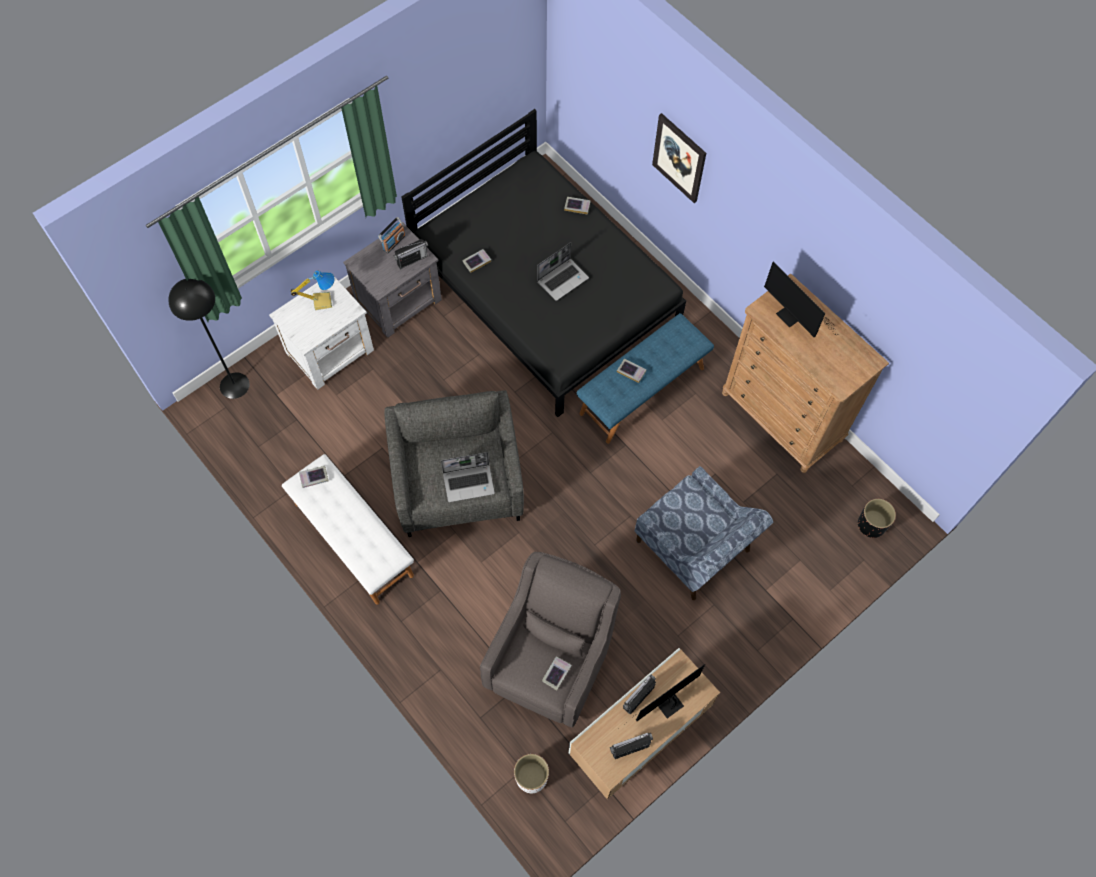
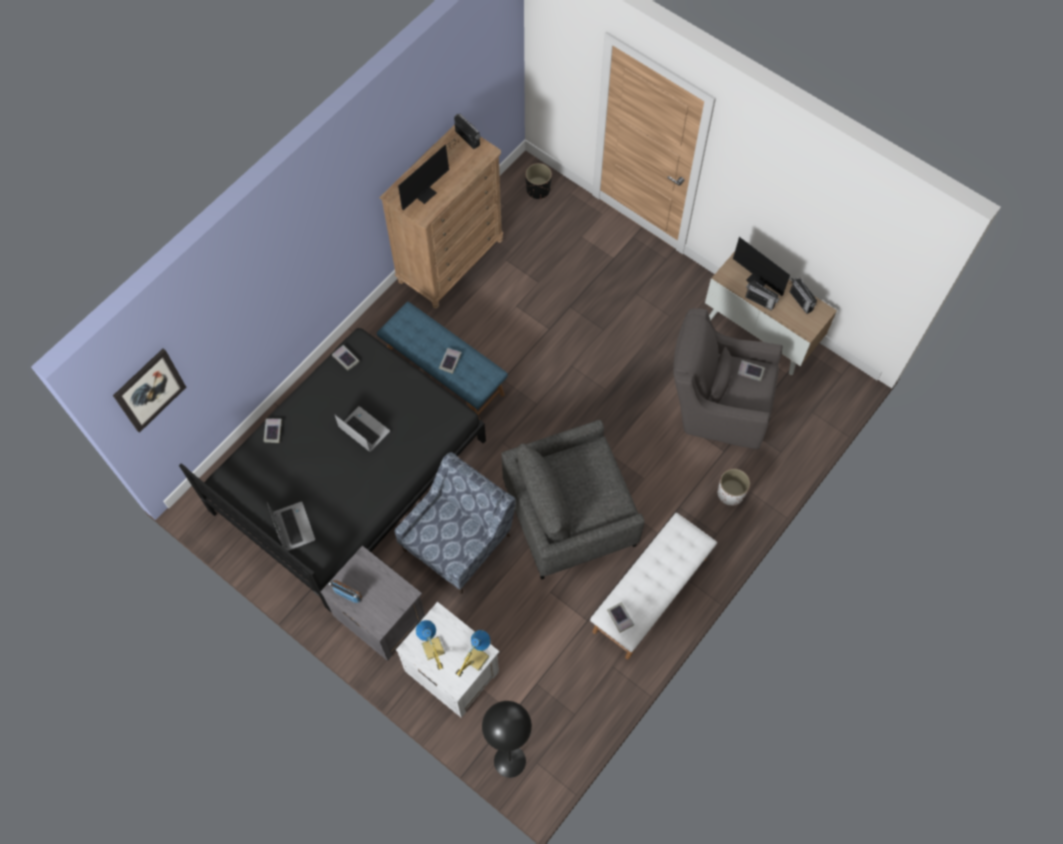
camera: 100 degrees left, 0 degrees up
radio [393,239,428,269] -> radio moved to [454,114,481,149]
laptop [441,452,495,502] -> laptop moved to [267,502,315,551]
book [463,249,491,273] -> book moved to [332,345,359,371]
white planter [514,754,549,793] -> white planter moved to [718,469,750,506]
blue armchair [635,466,774,600] -> blue armchair moved to [395,452,516,594]
picture [652,113,706,203] -> picture moved to [113,348,186,433]
none -> table lamp [455,630,491,677]

